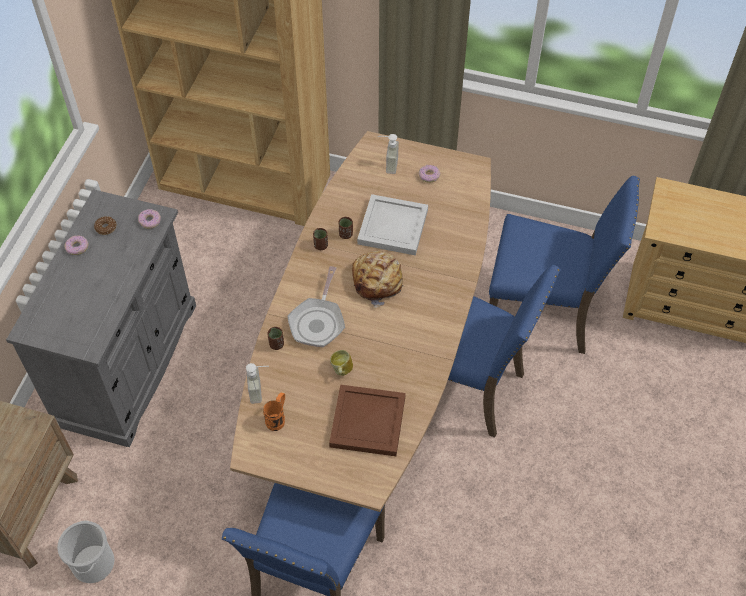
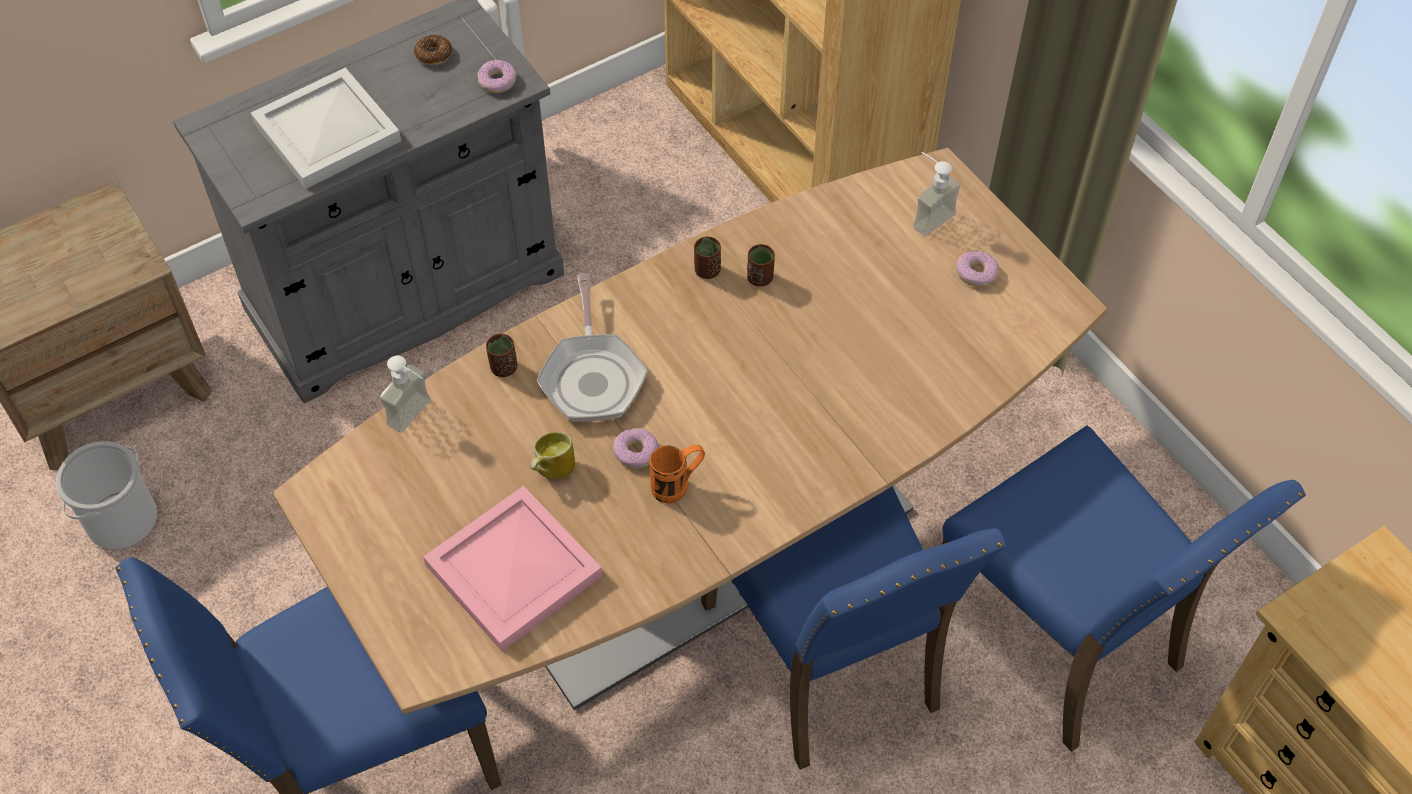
camera: 40 degrees right, 0 degrees up
donut [64,236,89,255] -> donut moved to [613,428,659,468]
orange mug [263,392,285,431] -> orange mug moved to [649,445,705,504]
frying pan [288,266,345,347] -> frying pan turned 60 degrees counterclockwise [537,273,648,422]
brown tray [329,385,406,456] -> pink tray [423,486,602,651]
bread [352,251,404,308] -> none
white tray [357,194,428,256] -> white tray moved to [251,68,401,189]

